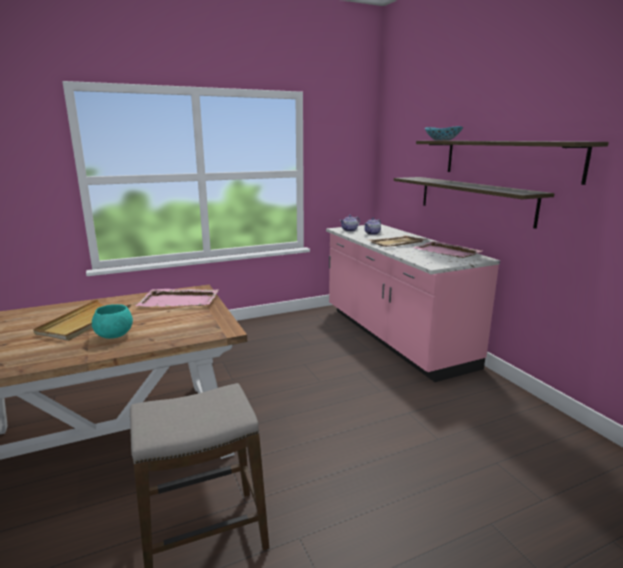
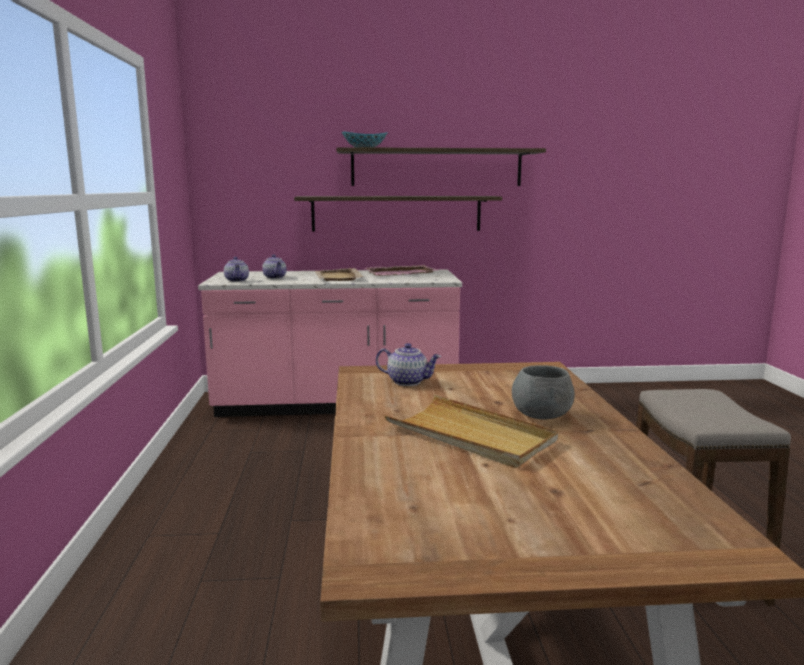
camera: 70 degrees left, 5 degrees down
turquoise bowl [92,304,133,339] -> grey bowl [512,365,575,420]
pink tray [135,289,219,307] -> teapot [376,343,441,386]

